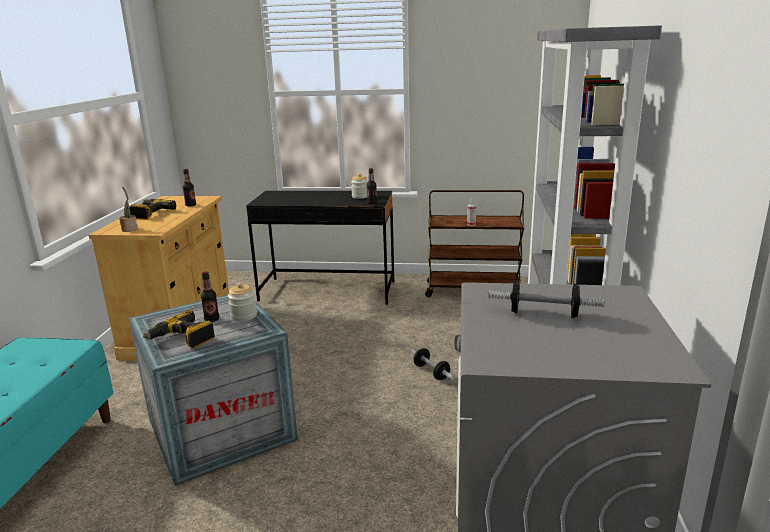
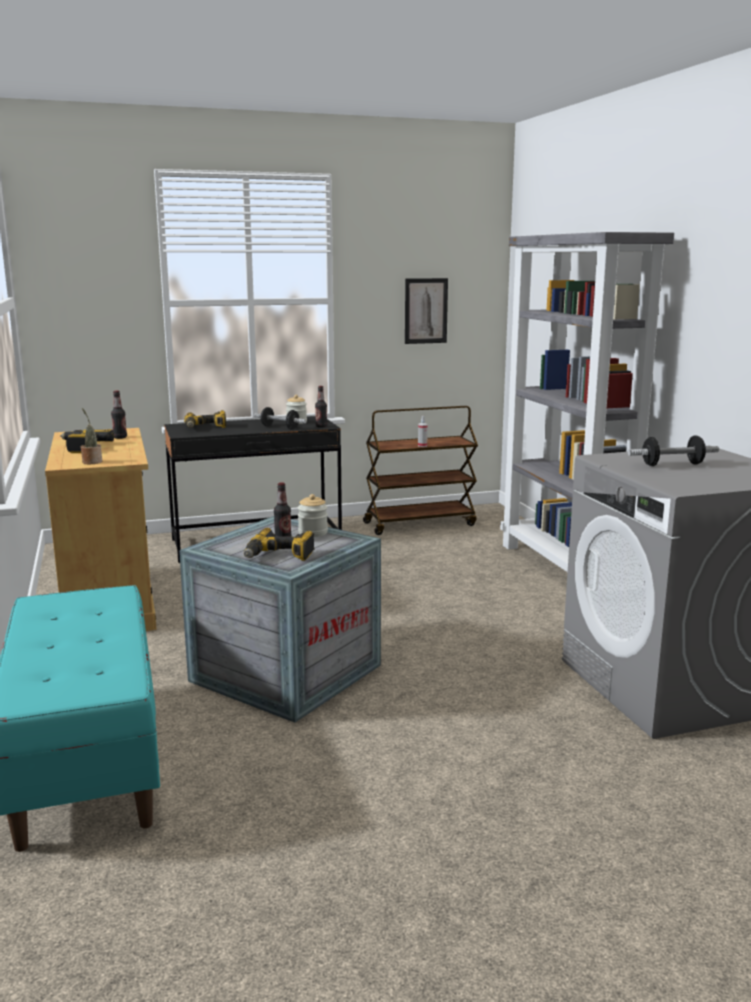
camera: 25 degrees left, 5 degrees down
dumbbell [411,348,454,380] -> dumbbell moved to [254,407,306,429]
none -> power drill [184,410,226,428]
none -> picture [405,278,448,344]

